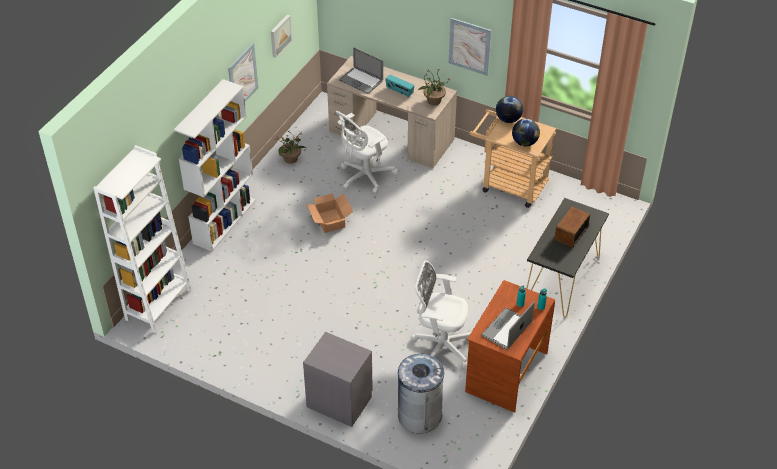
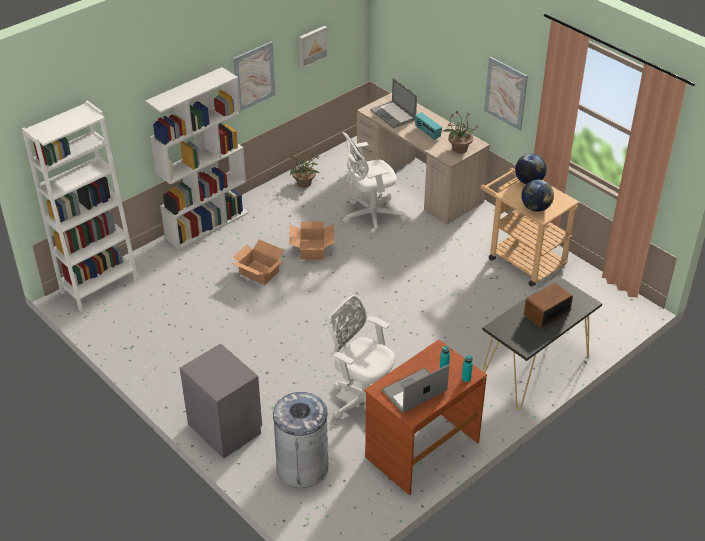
camera: 20 degrees right, 5 degrees down
none -> cardboard box [232,239,284,285]

